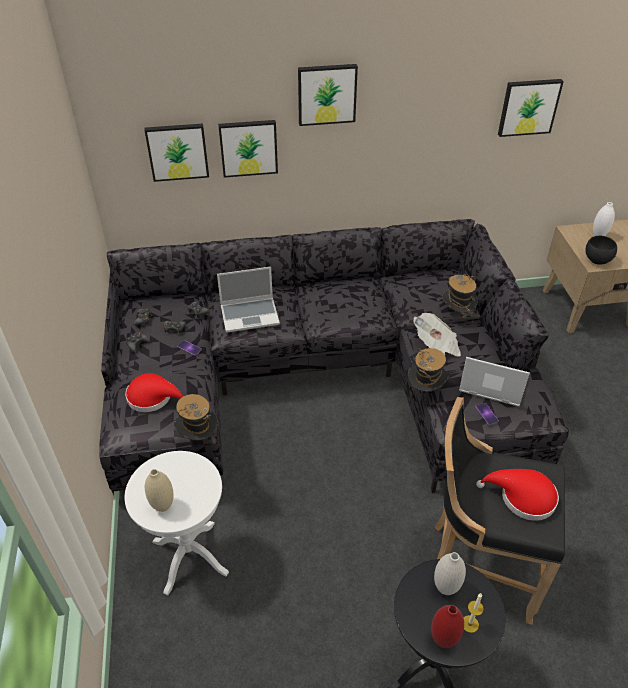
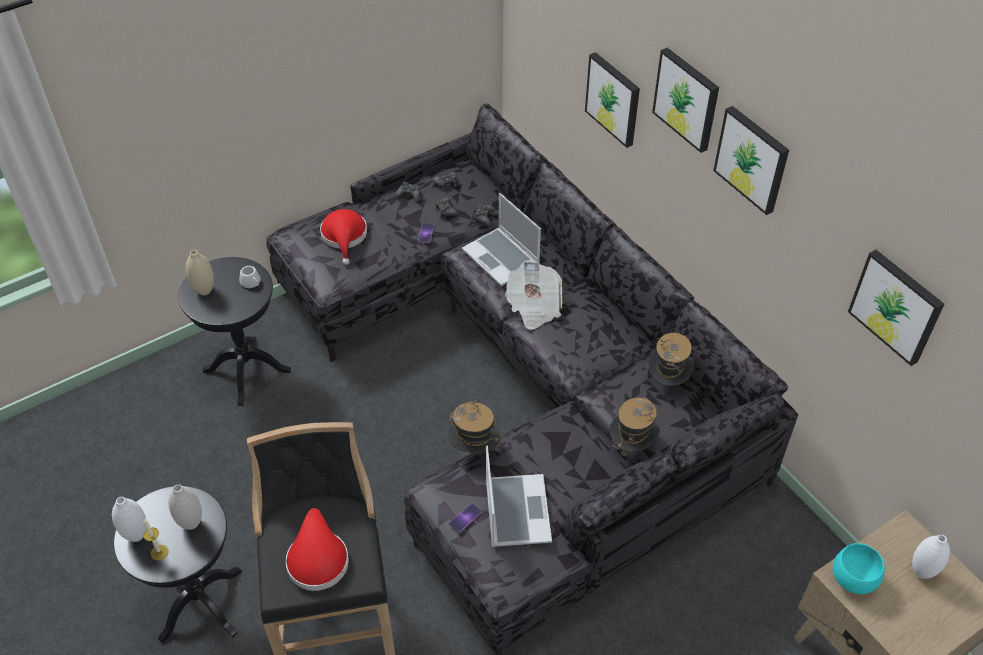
camera: 65 degrees right, 5 degrees up
white side table [125,451,229,596] -> black side table [179,257,291,406]
picture [144,124,209,182] -> picture moved to [713,106,789,215]
hat [174,394,218,441] -> hat moved to [648,333,694,386]
newspaper [413,313,461,357] -> newspaper moved to [505,260,563,330]
red vase [431,605,464,648] -> white vase [112,497,147,542]
black bowl [585,236,617,265] -> turquoise bowl [833,543,885,594]
none -> white mug [239,266,261,288]

